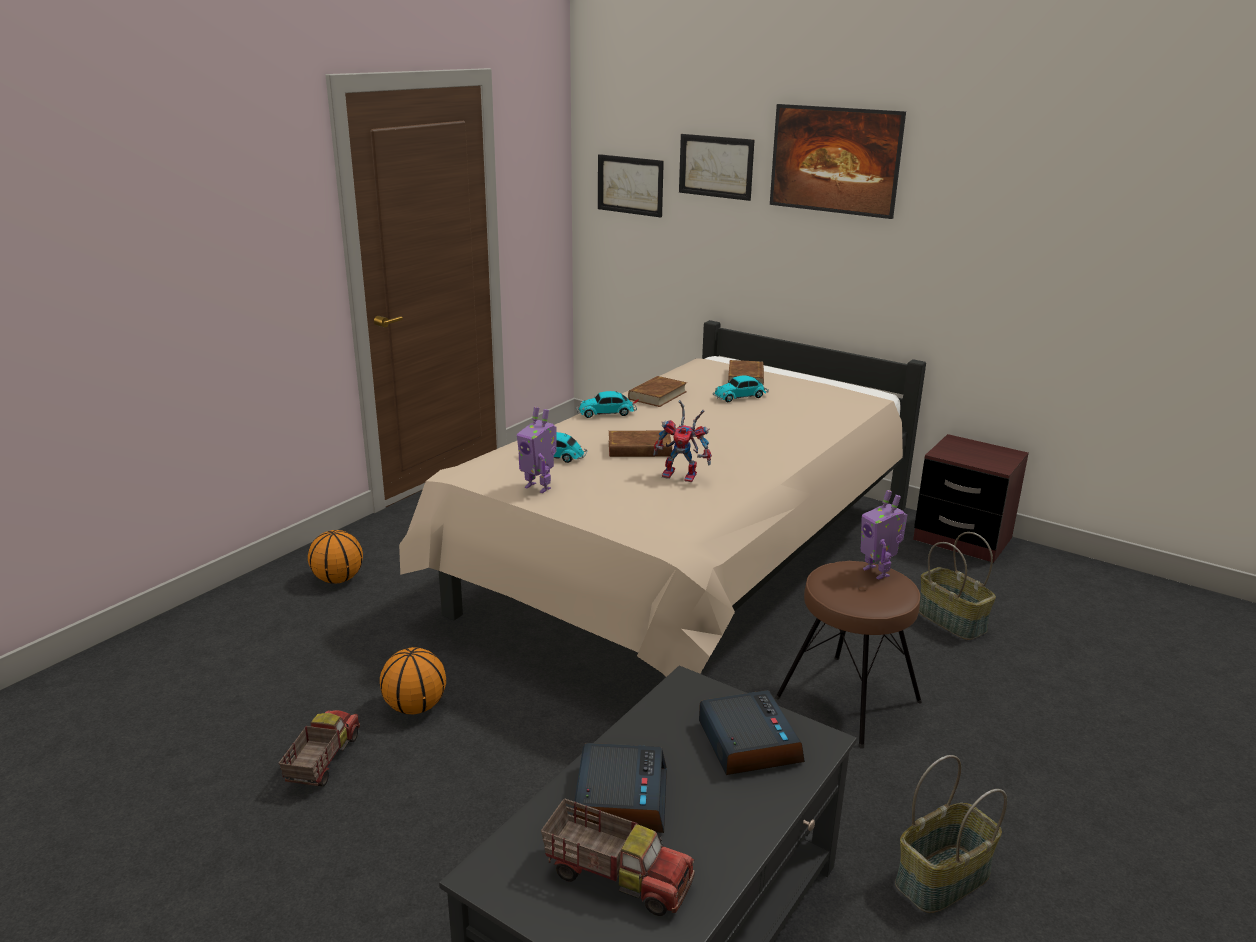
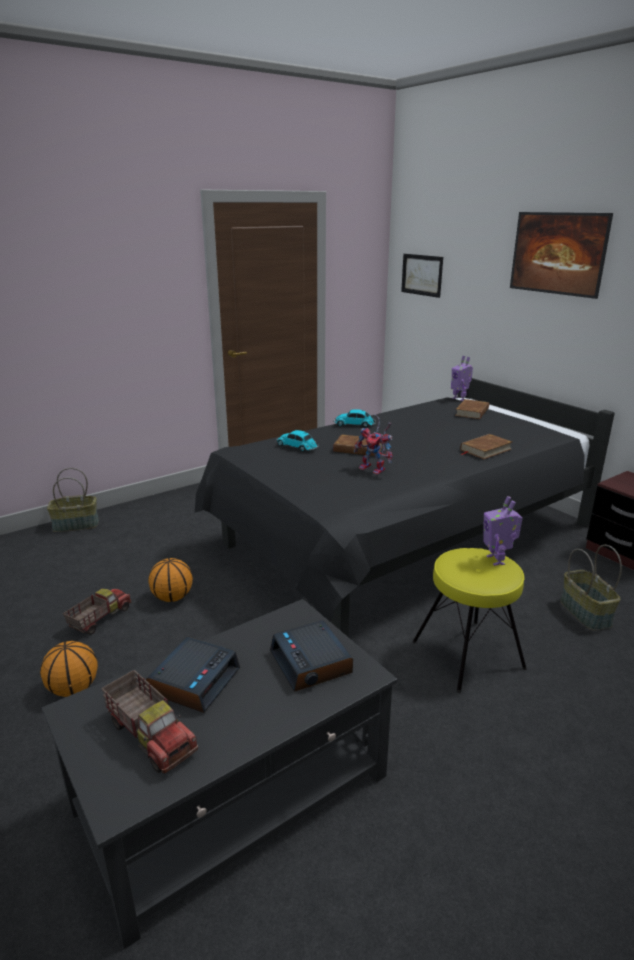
camera: 20 degrees right, 0 degrees up
basketball [308,530,363,584] -> basketball moved to [40,641,98,697]
beige bed [399,320,926,677] -> black bed [195,378,615,637]
toy robot [517,407,557,493] -> toy robot moved to [451,356,473,401]
brown book [628,376,687,407] -> brown book moved to [460,434,512,459]
picture [679,134,754,201] -> none
alarm clock [699,690,805,775] -> alarm clock turned 150 degrees clockwise [270,620,353,692]
toy car [713,375,769,402] -> none
brown stool [775,561,922,749] -> yellow stool [412,548,527,693]
basket [895,755,1007,913] -> basket moved to [47,468,99,532]

